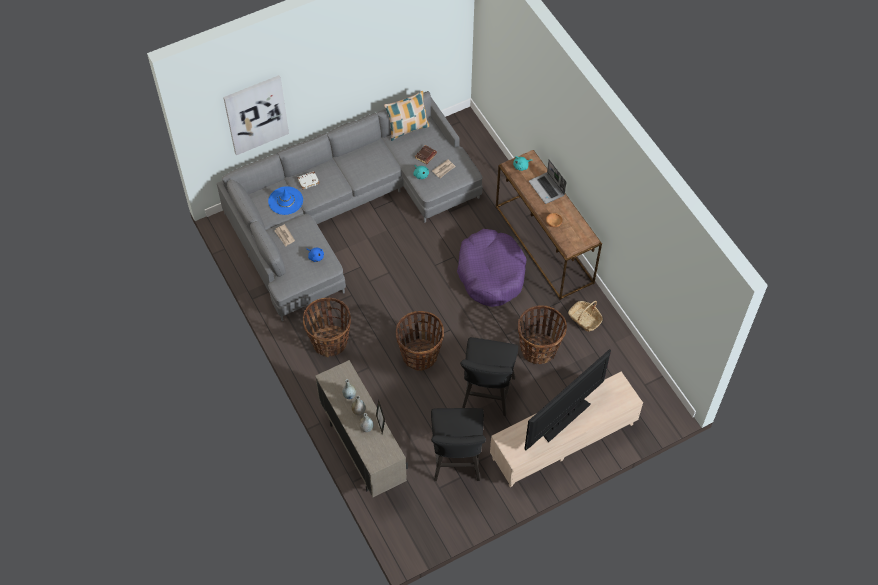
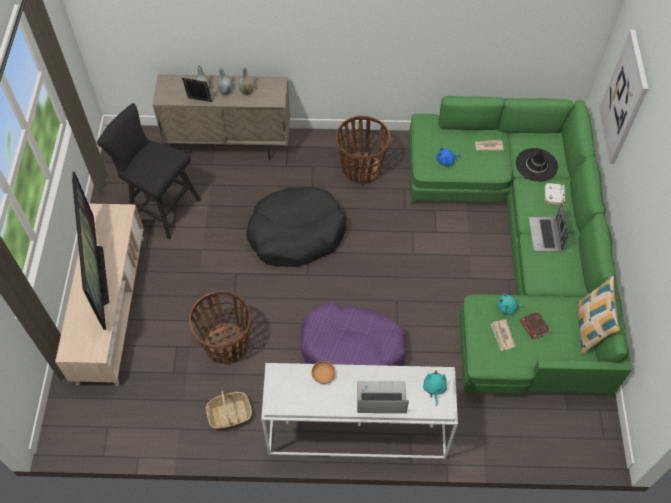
camera: 120 degrees right, 0 degrees up
grey sofa [217,91,483,321] -> green sofa [409,96,632,398]
blue hat [268,186,303,215] -> black hat [516,148,558,182]
basket [396,311,444,371] -> black dog bed [246,187,346,267]
black stool [460,337,518,416] -> none
brown console table [496,150,602,300] -> white console table [261,363,458,459]
none -> laptop [529,202,569,252]

